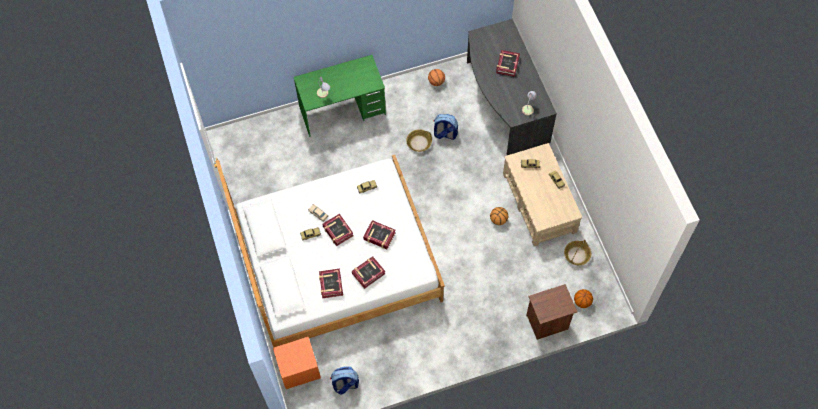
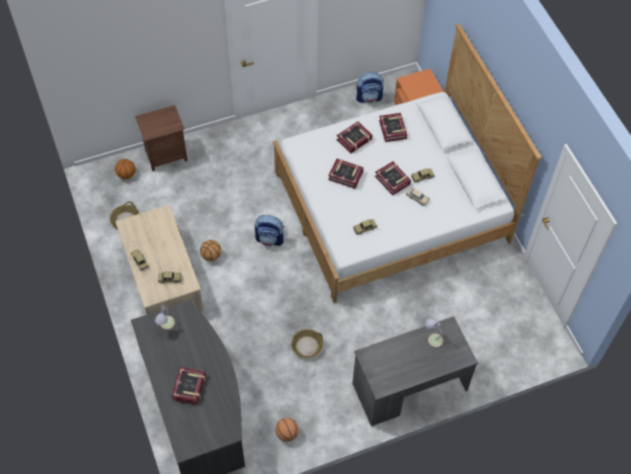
camera: 175 degrees right, 5 degrees down
green desk [294,55,386,137] -> grey desk [352,316,478,426]
backpack [433,114,458,140] -> backpack moved to [255,215,284,246]

